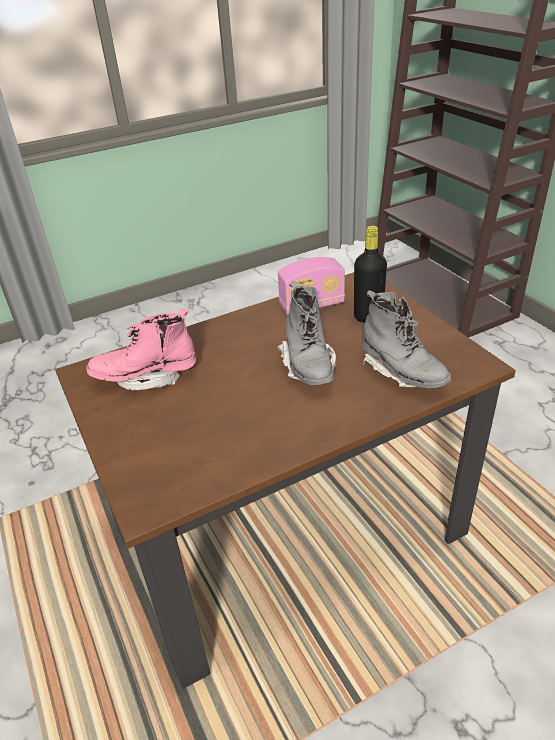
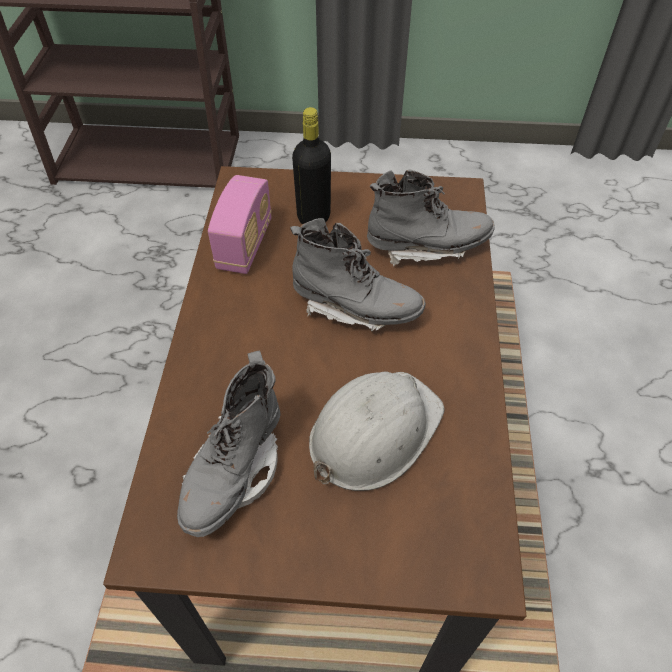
camera: 60 degrees left, 15 degrees up
pink boot [86,309,196,390] -> grey boot [177,351,280,537]
none -> white hard hat [309,371,444,491]

